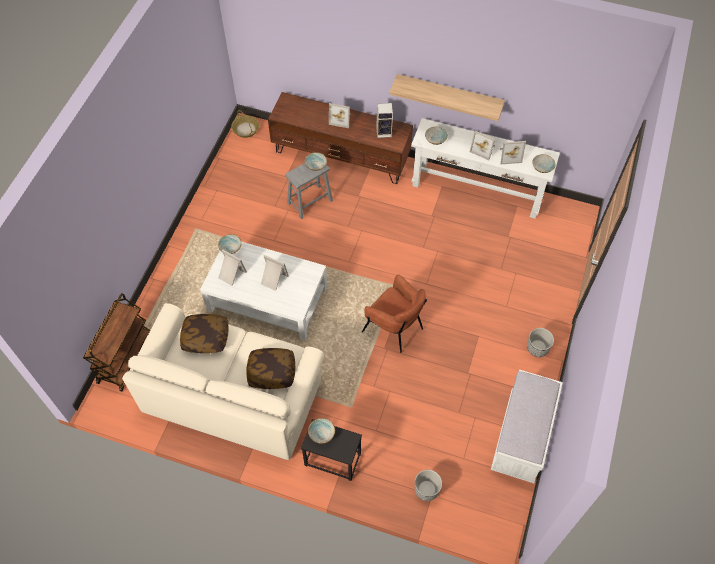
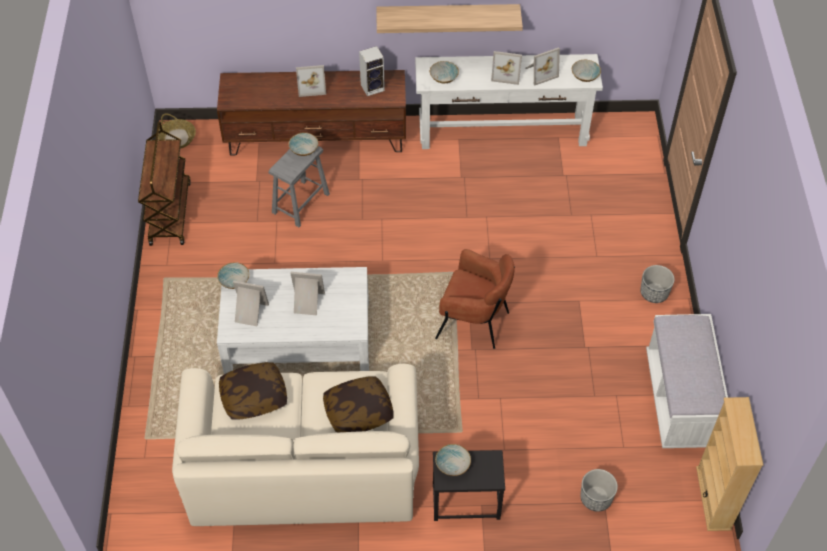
camera: 20 degrees left, 5 degrees down
brown cart [83,293,150,392] -> brown cart moved to [138,121,191,246]
none -> beige bookcase [696,397,763,531]

